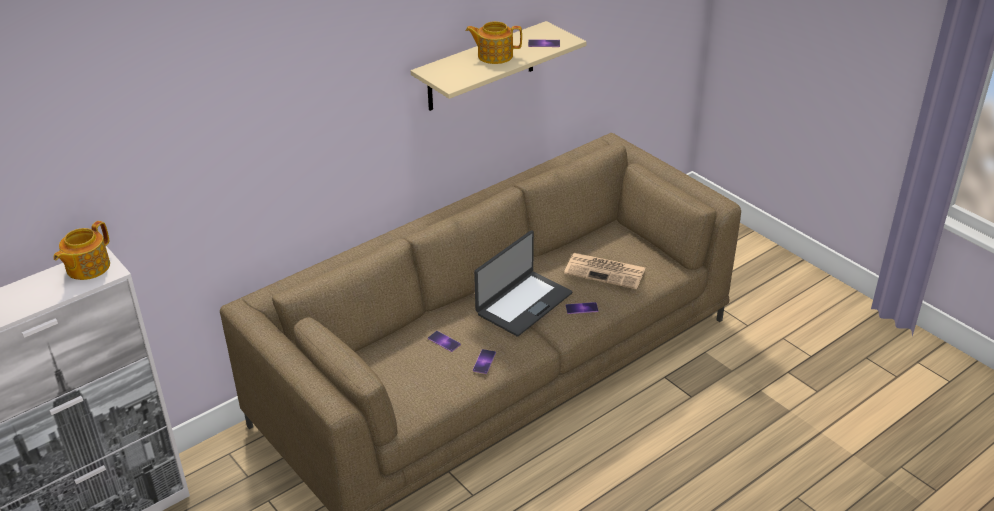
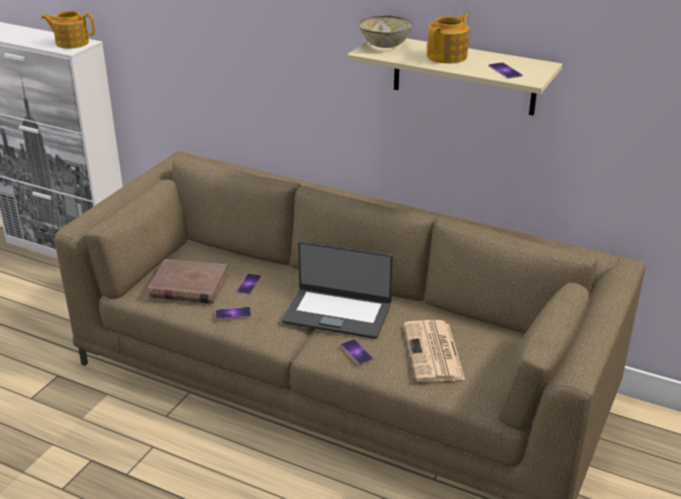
camera: 65 degrees right, 5 degrees down
teapot [465,21,522,64] -> teapot turned 60 degrees clockwise [427,14,469,63]
none -> brown book [148,259,228,304]
none -> bowl [359,16,413,48]

